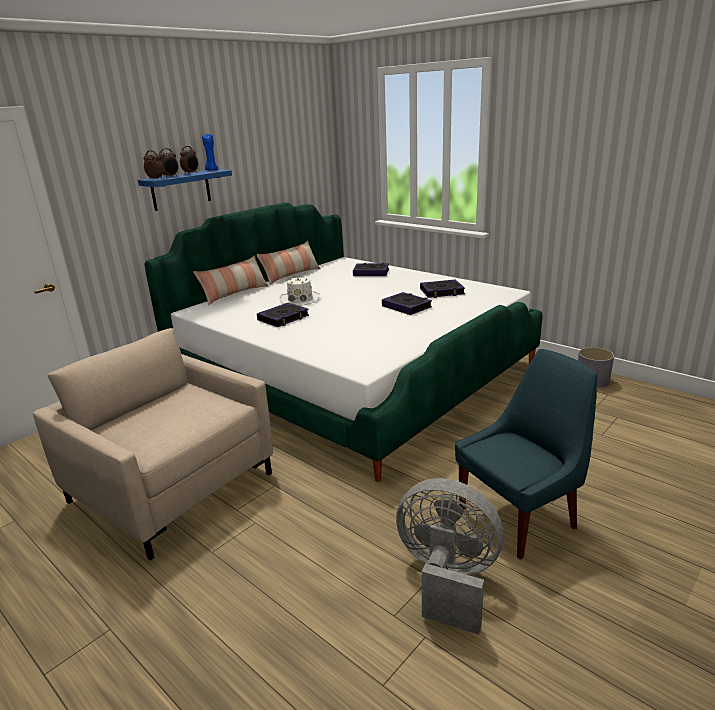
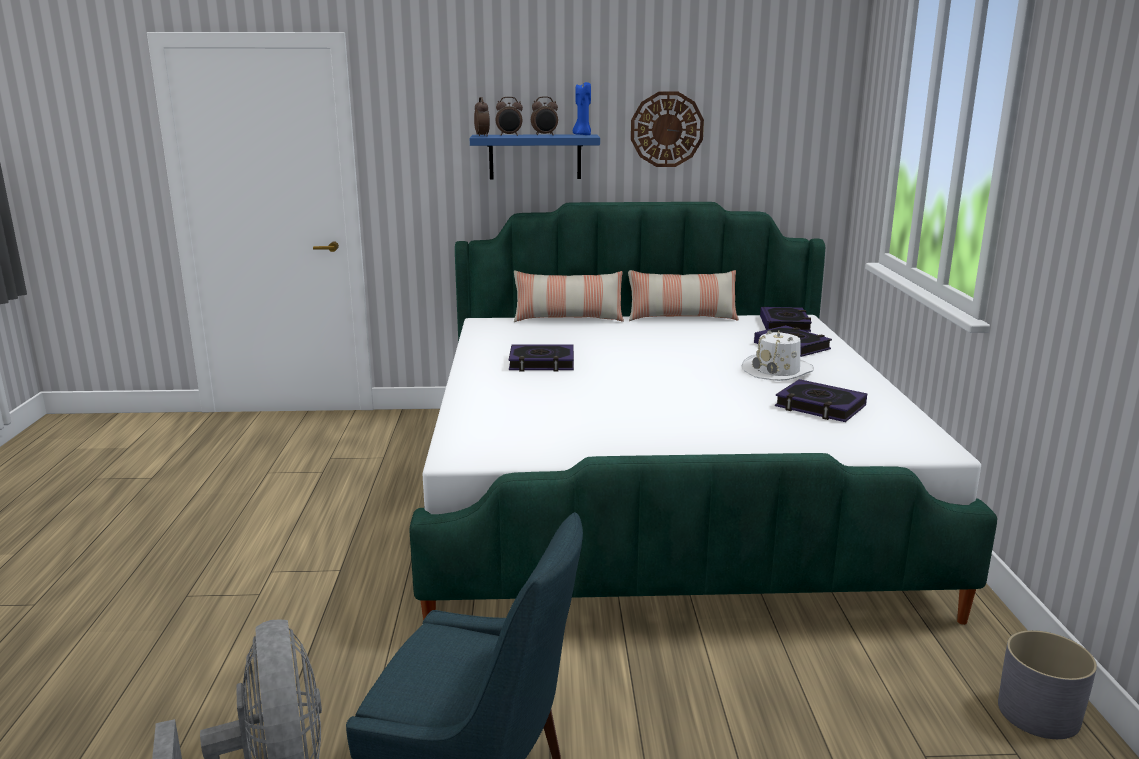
camera: 45 degrees right, 5 degrees down
beige armchair [33,328,273,561] -> none
white hat [280,277,320,306] -> white hat moved to [741,330,814,381]
book [382,292,432,315] -> book moved to [760,307,812,332]
none -> wall clock [631,92,704,167]

